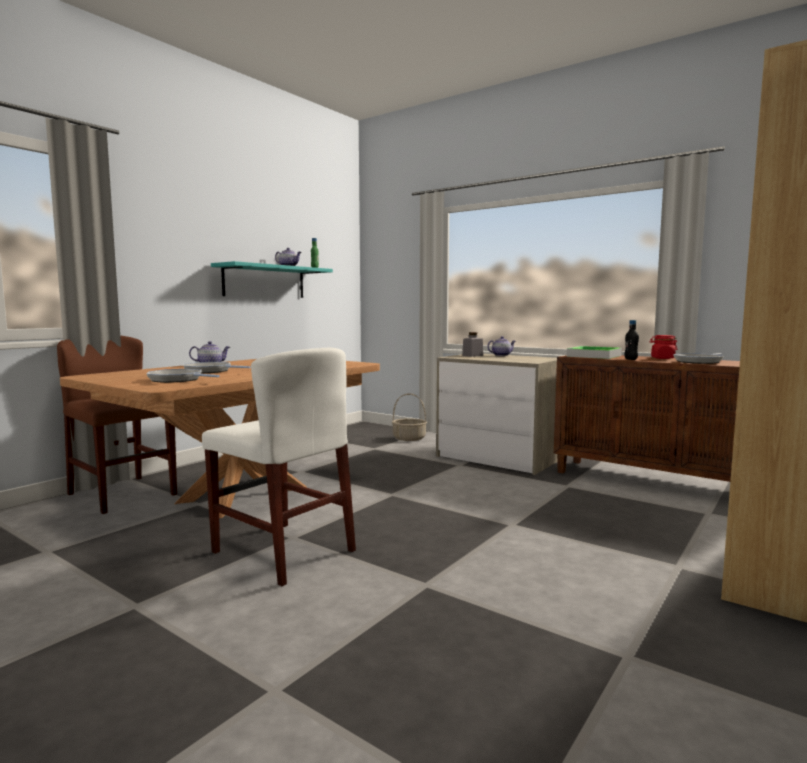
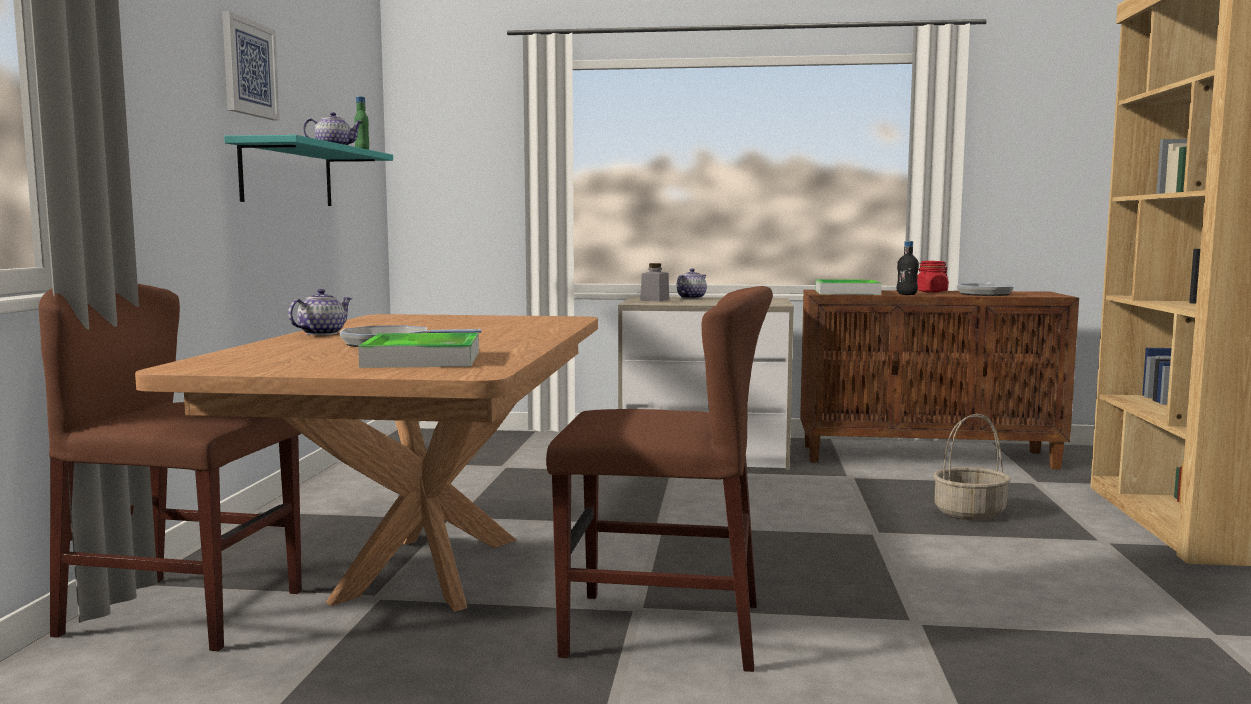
camera: 30 degrees left, 0 degrees up
frying pan [147,369,220,383] -> tray [358,333,479,368]
white chair [202,348,356,586] -> brown chair [546,286,773,672]
basket [392,393,427,441] -> basket moved to [933,414,1011,520]
none -> picture [222,11,280,120]

